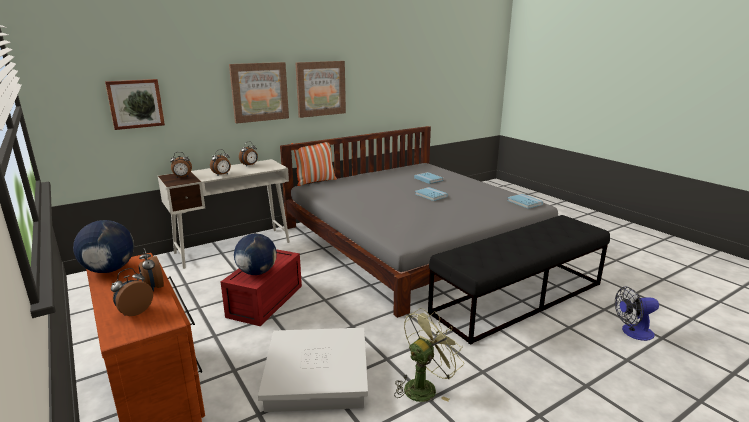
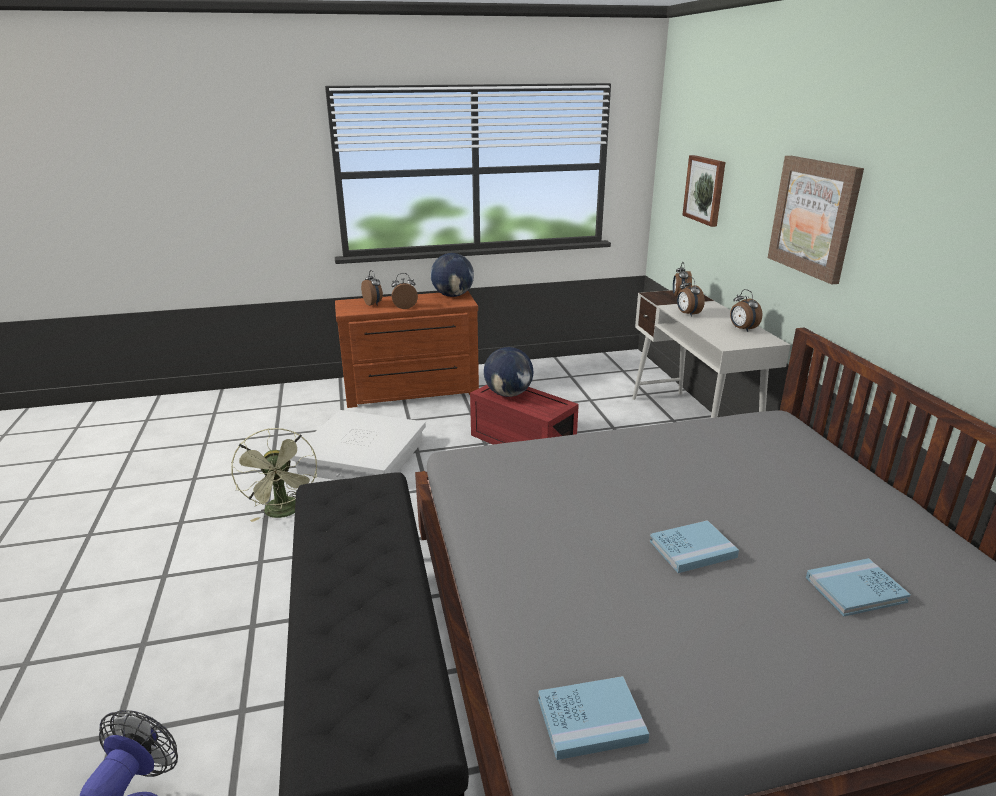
camera: 110 degrees right, 5 degrees up
pillow [292,142,337,186] -> none
picture [295,61,346,118] -> none

